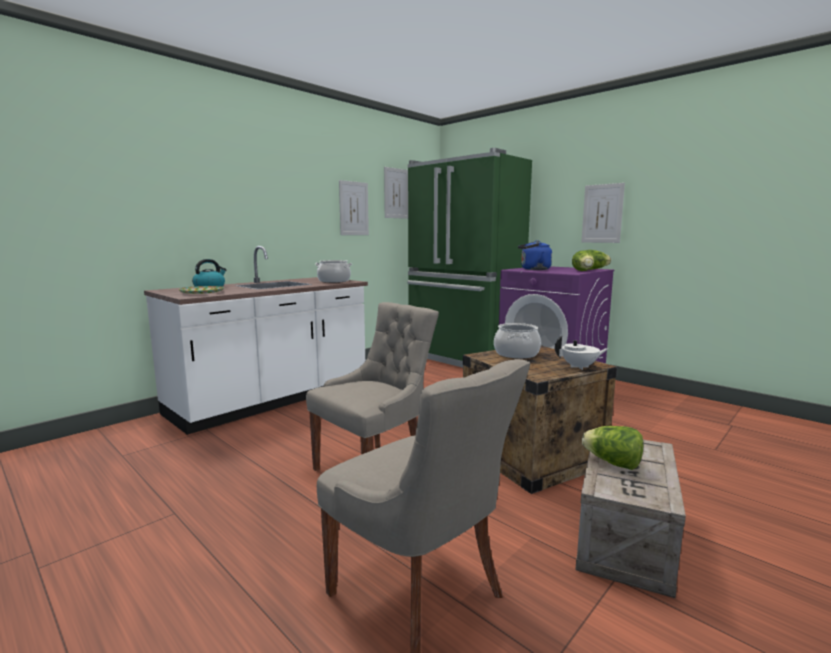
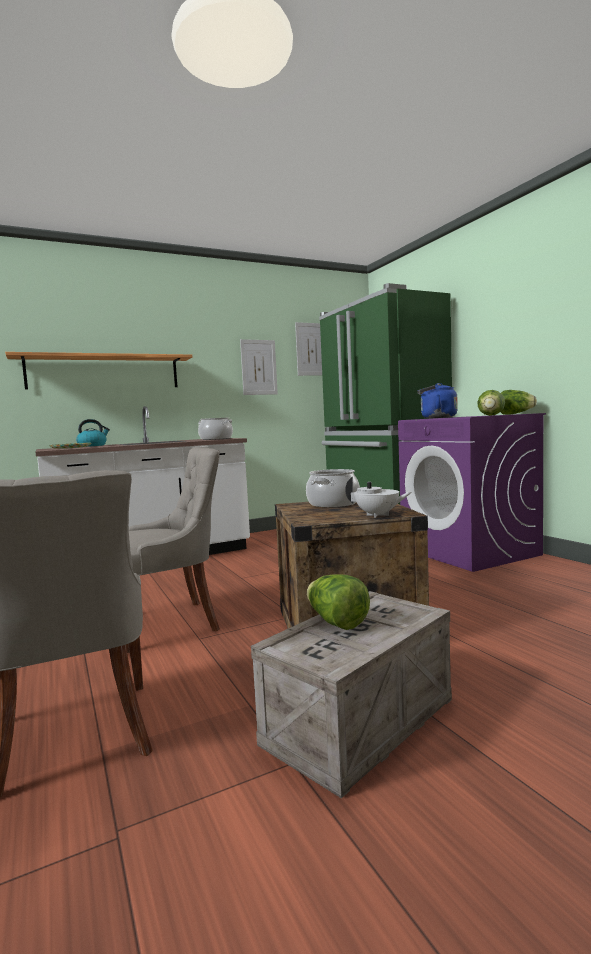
camera: 20 degrees right, 5 degrees down
picture [581,183,625,243] -> none
none -> shelf [5,352,192,389]

